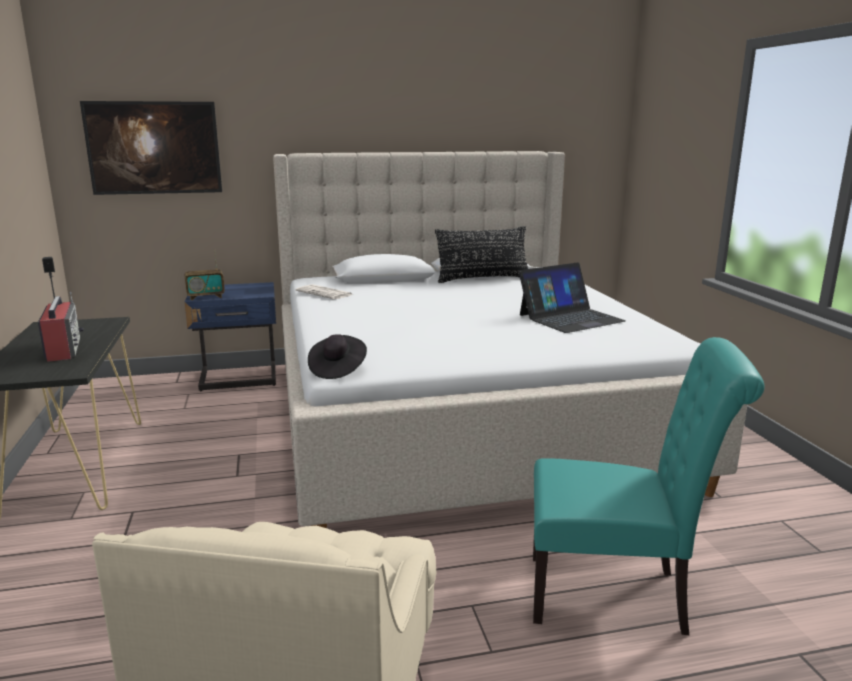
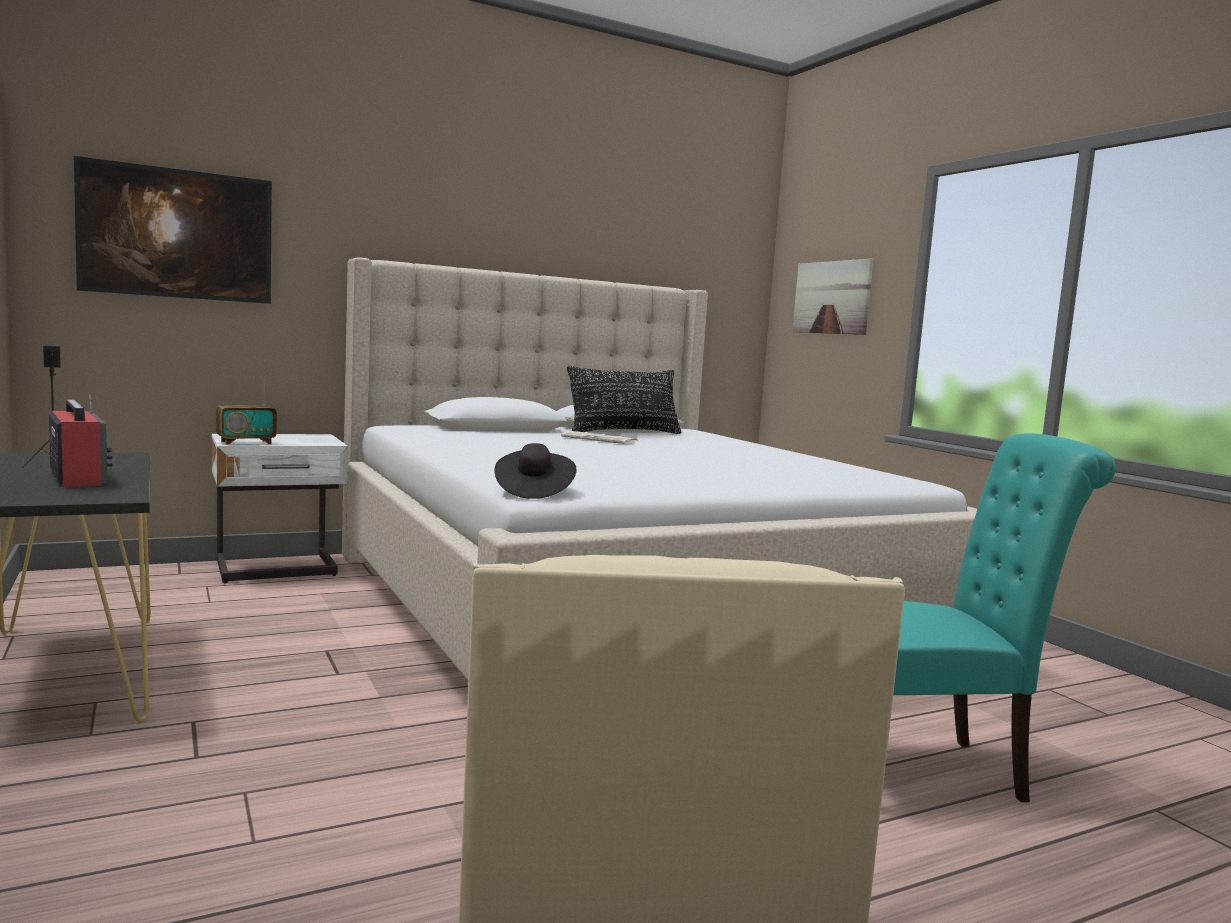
camera: 15 degrees left, 10 degrees down
blue nightstand [185,282,276,392] -> white nightstand [212,434,348,583]
newspaper [296,284,352,299] -> newspaper moved to [561,431,638,444]
laptop [519,262,626,333] -> none
none -> picture [792,259,874,335]

